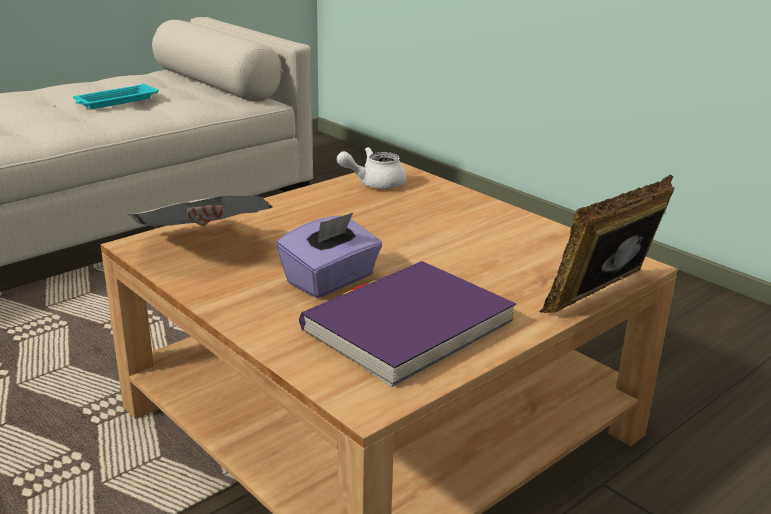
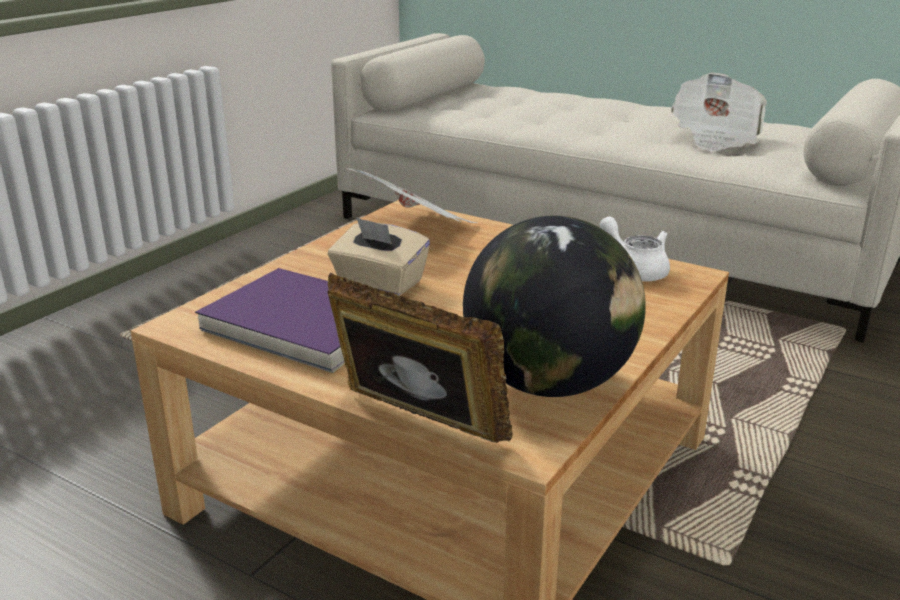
camera: 75 degrees right, 0 degrees up
turquoise tray [73,83,159,109] -> newspaper [671,73,767,151]
purple tissue box [276,213,382,298] -> beige tissue box [328,217,430,296]
none -> globe [463,216,646,397]

